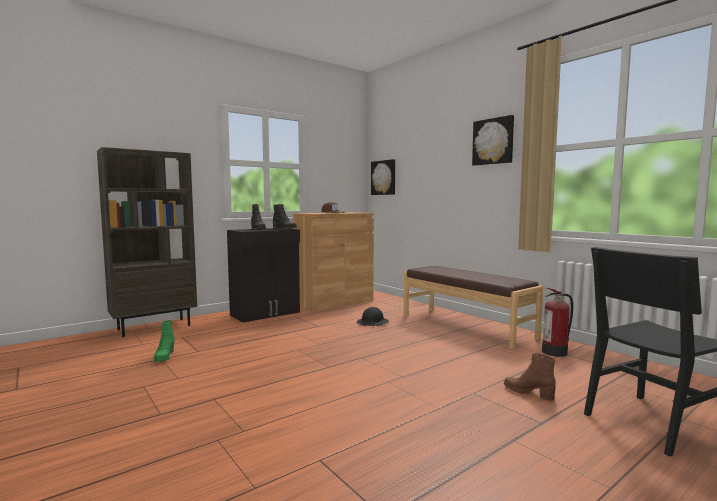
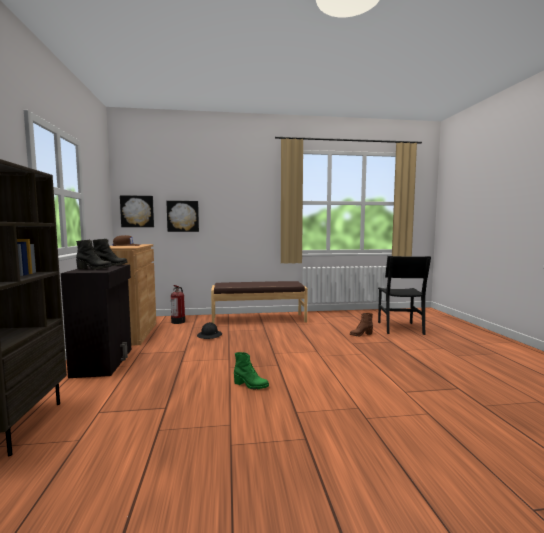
camera: 60 degrees left, 0 degrees up
green boot [154,320,175,362] -> green boot moved to [234,352,269,390]
picture [472,115,514,166] -> picture moved to [166,201,199,232]
fire extinguisher [542,288,573,357] -> fire extinguisher moved to [171,285,185,324]

